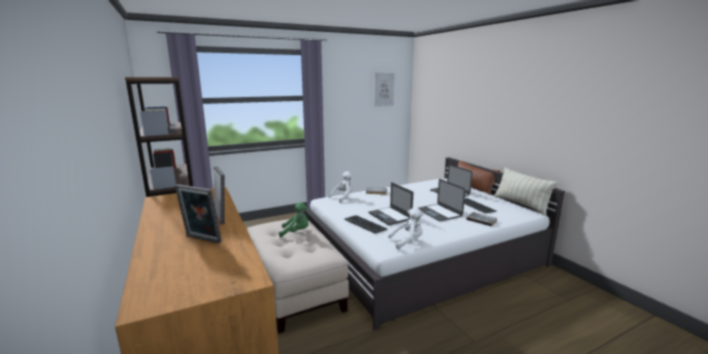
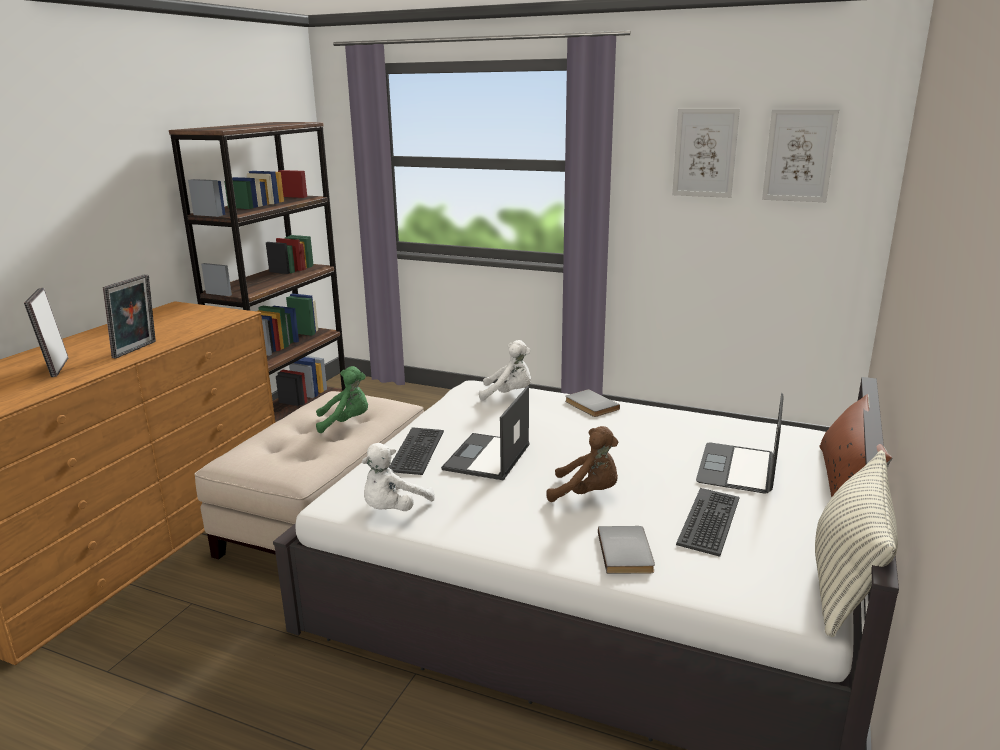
camera: 50 degrees right, 5 degrees up
green plush toy [279,202,309,237] -> green plush toy turned 60 degrees counterclockwise [316,366,368,433]
white plush toy [388,208,424,249] -> white plush toy turned 90 degrees clockwise [362,443,435,511]
laptop [418,179,465,222] -> brown plush toy [546,426,618,502]
none -> picture [672,108,740,198]

